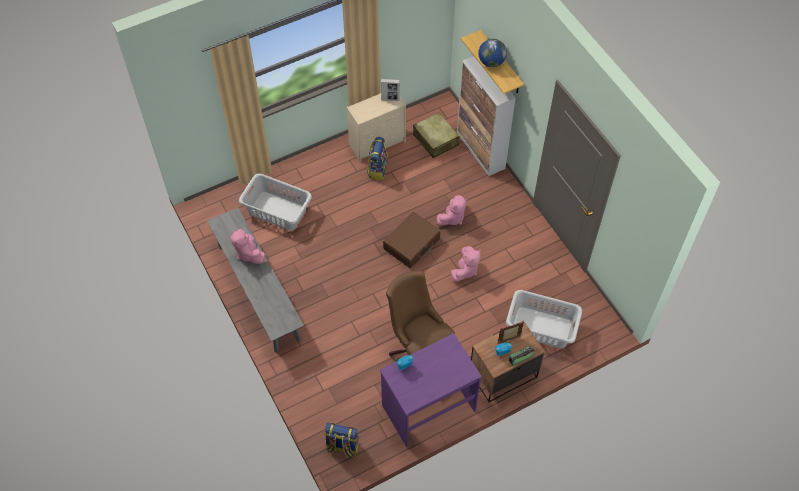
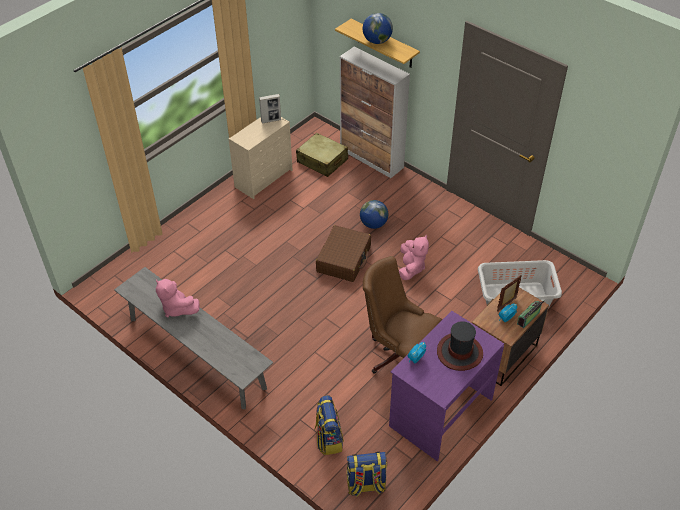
camera: 20 degrees left, 10 degrees down
grey laundry basket [239,174,312,231] -> none
backpack [367,137,388,180] -> backpack moved to [314,395,344,455]
pink plush toy [437,195,467,226] -> globe [360,200,388,229]
none -> hat [437,321,483,371]

